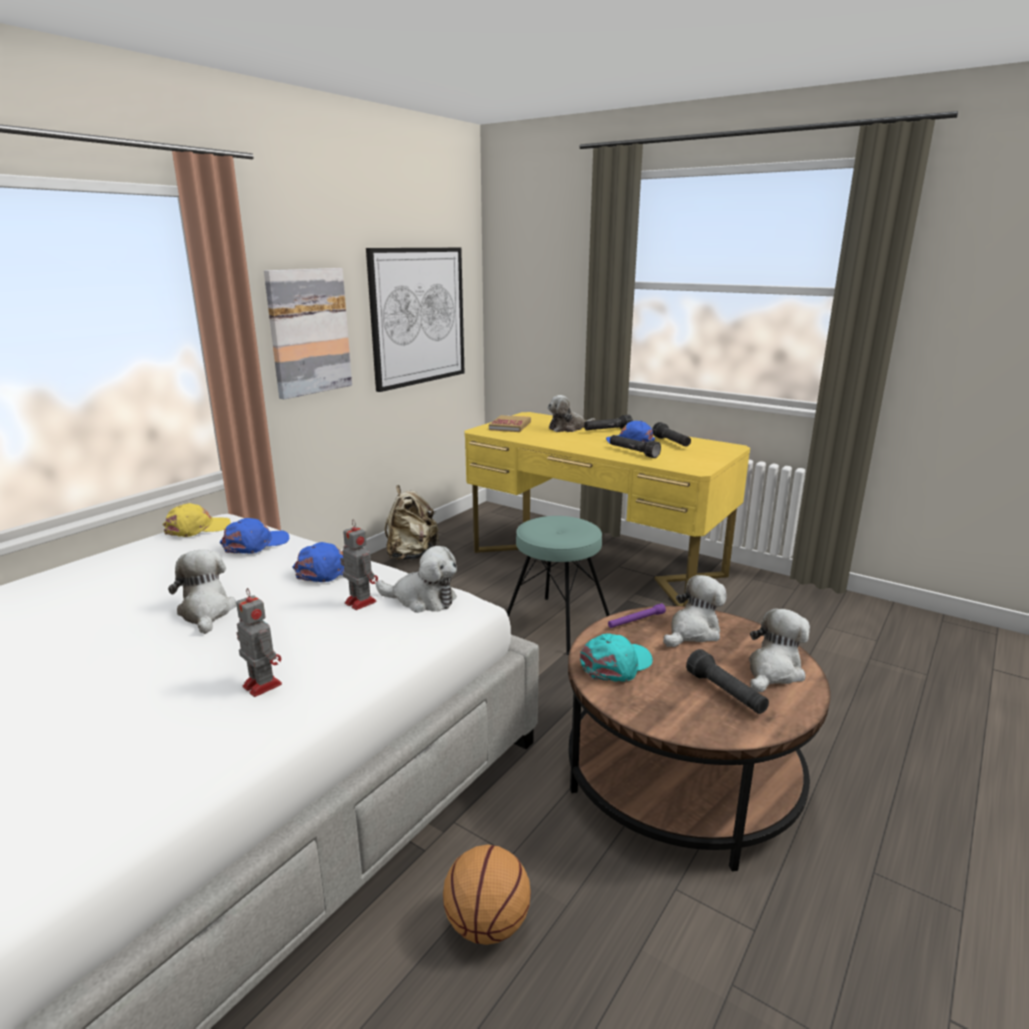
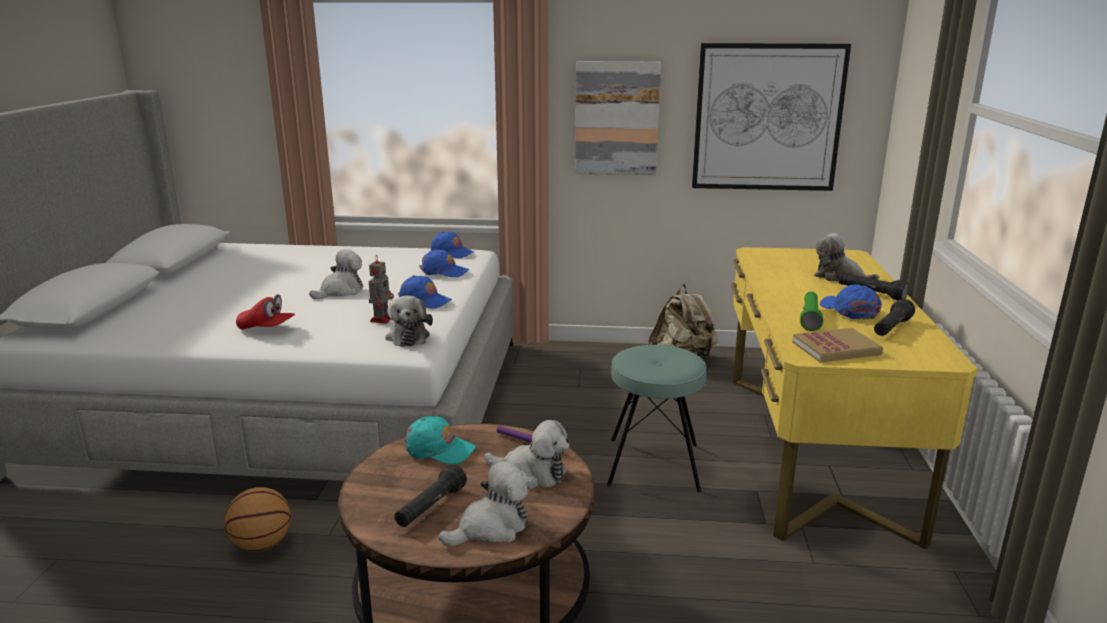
camera: 60 degrees right, 0 degrees up
yellow cap [163,503,231,537] -> blue cap [430,231,474,258]
toy robot [236,588,282,697] -> red cap [236,294,295,330]
book [489,415,531,432] -> book moved to [792,328,883,363]
black flashlight [610,435,661,458] -> green flashlight [800,292,823,331]
plush toy [749,608,810,692] -> plush toy turned 45 degrees counterclockwise [439,460,529,546]

